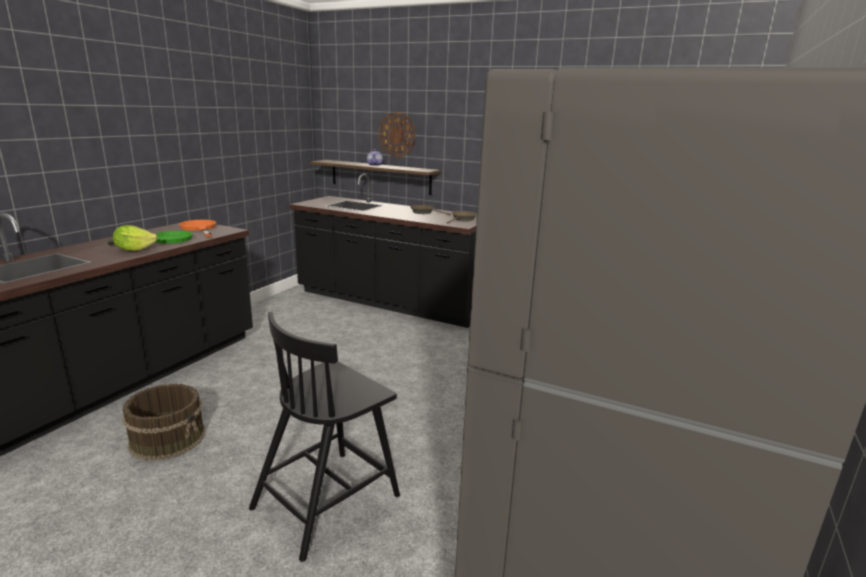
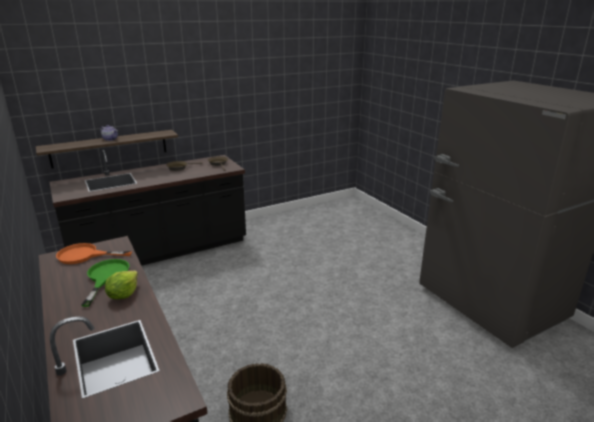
camera: 55 degrees left, 5 degrees up
black chair [249,312,400,562] -> none
wall clock [379,112,416,157] -> none

